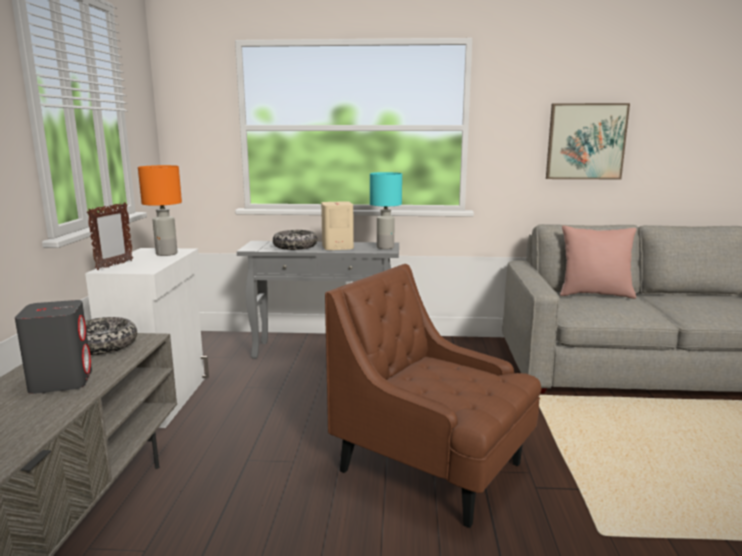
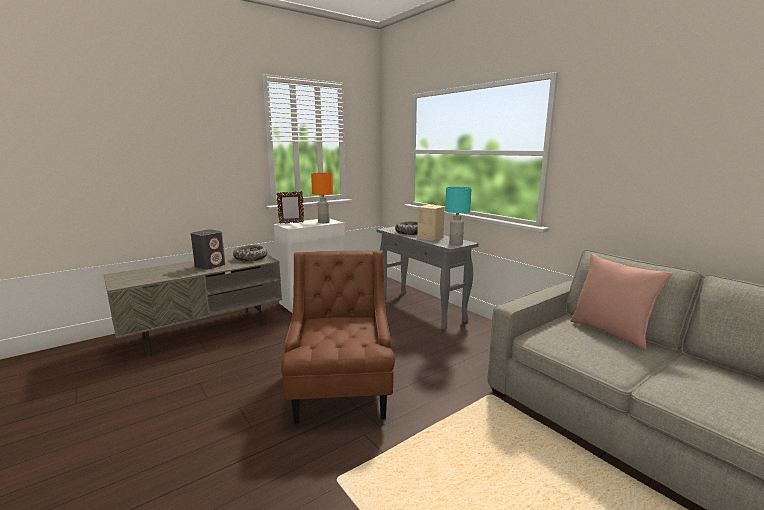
camera: 50 degrees right, 0 degrees up
picture [546,103,630,179] -> none

